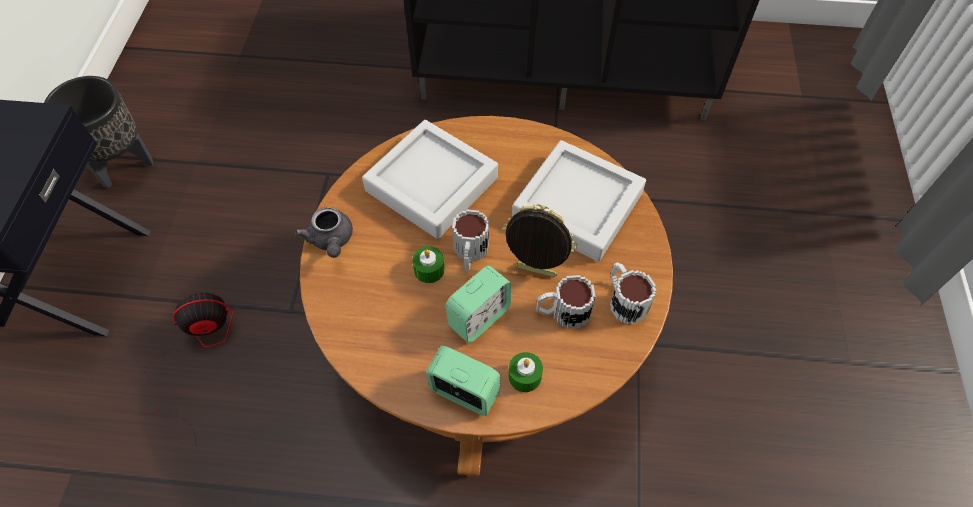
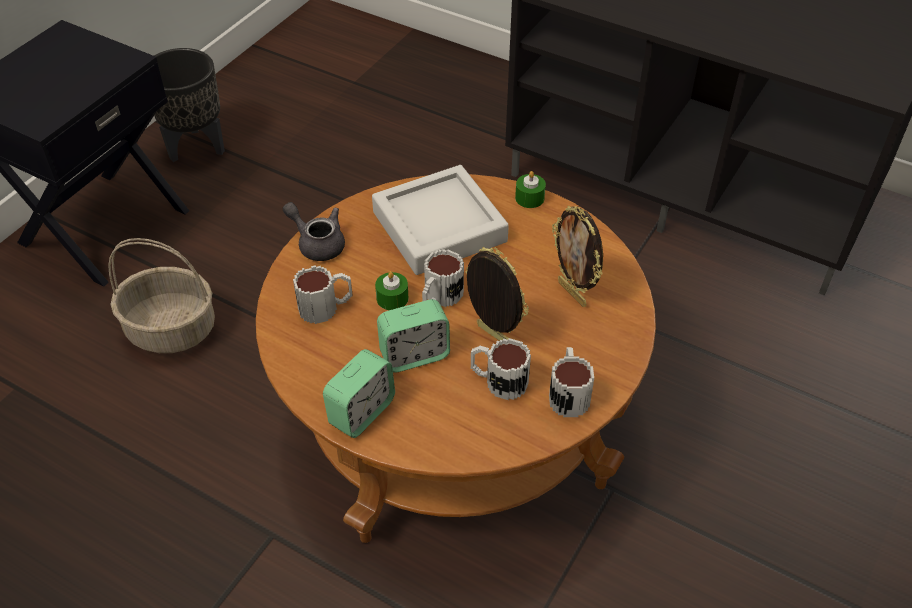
camera: 25 degrees right, 10 degrees down
fan [144,292,234,445] -> basket [108,238,215,353]
grey teapot [295,207,353,258] -> grey teapot turned 120 degrees clockwise [282,202,345,261]
alarm clock [426,346,500,416] -> alarm clock turned 75 degrees clockwise [323,349,395,438]
green candle [508,352,543,392] -> green candle moved to [515,171,546,208]
grey tray [512,140,646,262] -> picture frame [552,205,603,307]
none -> mug [293,265,353,324]

